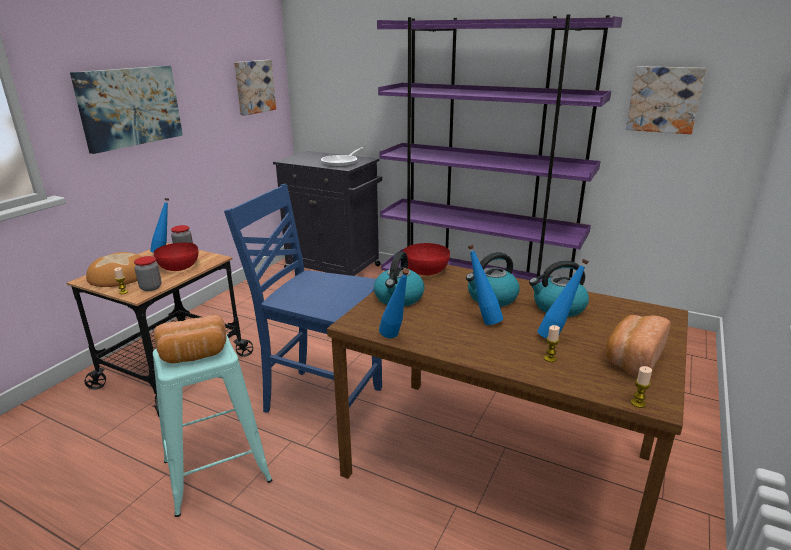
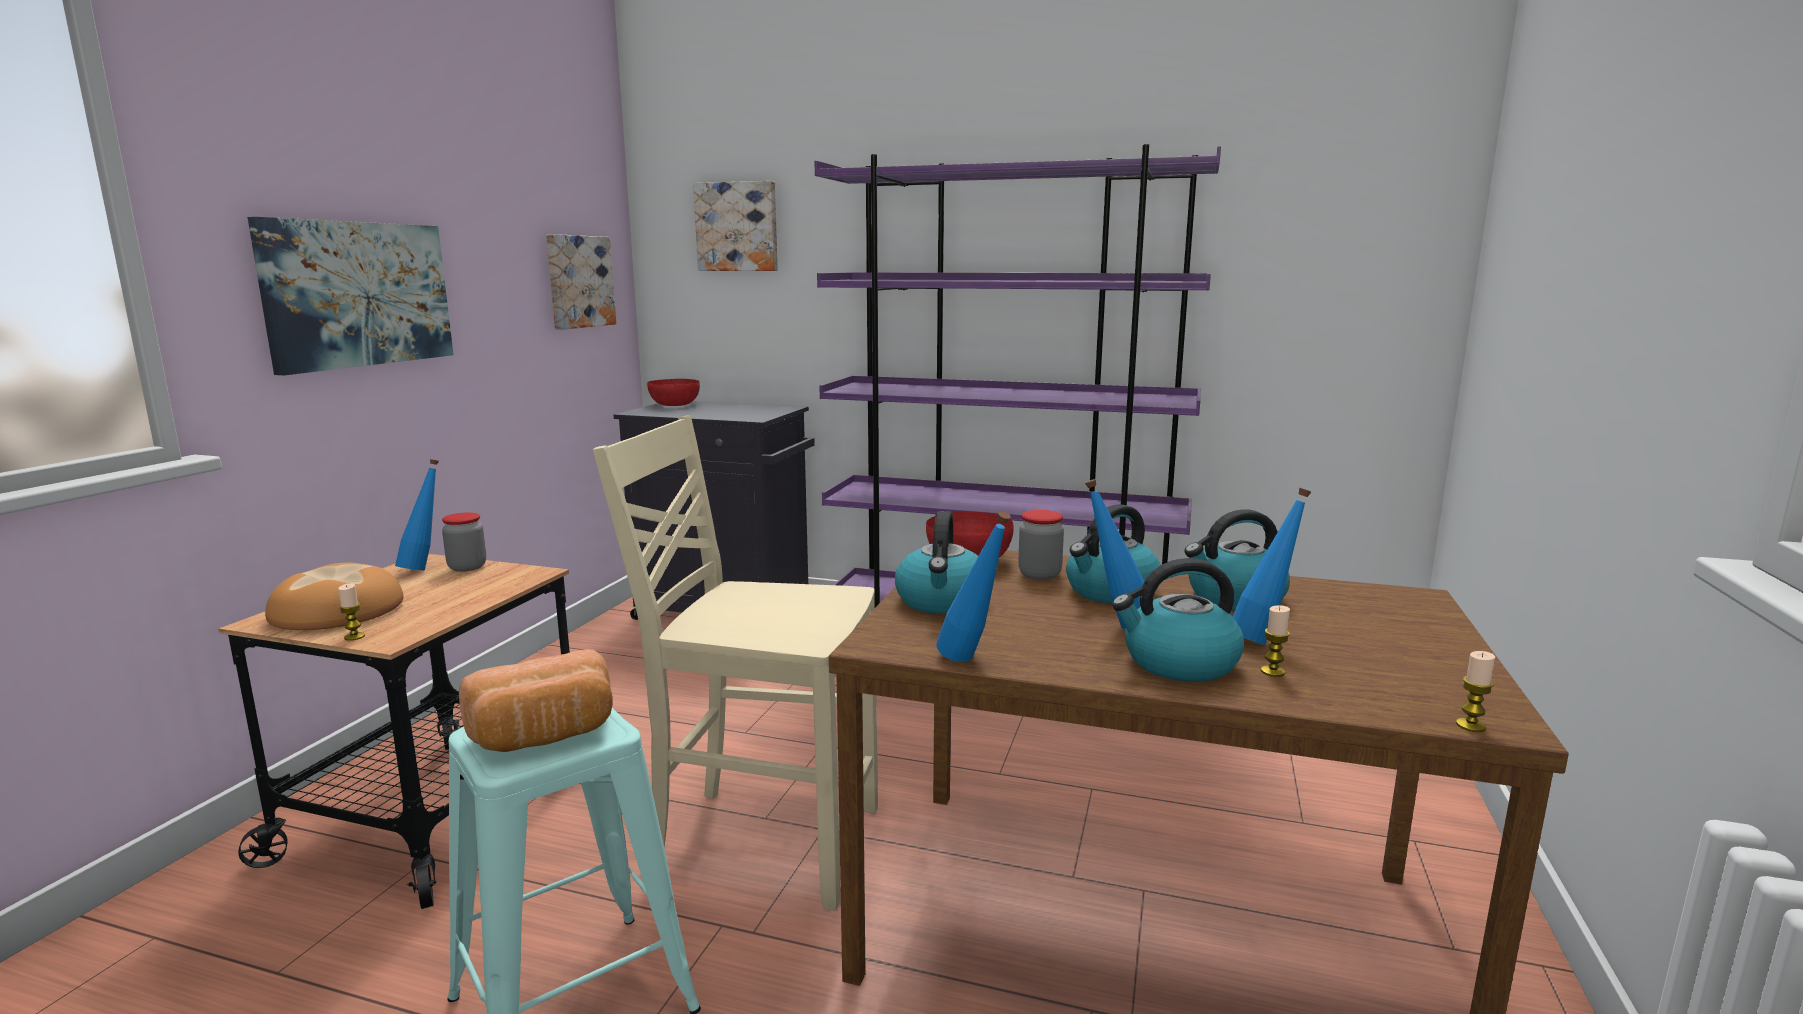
camera: 10 degrees left, 10 degrees down
jar [134,256,162,291] -> jar moved to [1018,510,1064,580]
red bowl [154,242,198,271] -> red bowl moved to [647,379,700,406]
blue chair [224,184,382,412] -> beige chair [593,415,878,911]
frying pan [321,147,363,167] -> none
bread [606,315,671,378] -> none
picture [626,66,706,134] -> picture moved to [693,181,778,271]
none -> kettle [1112,558,1244,682]

